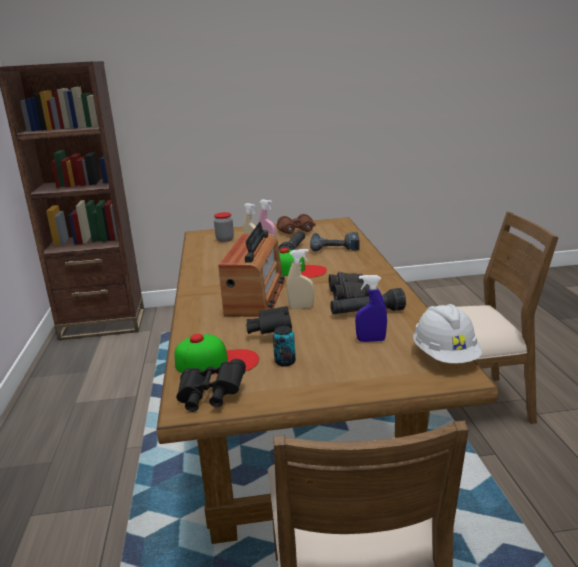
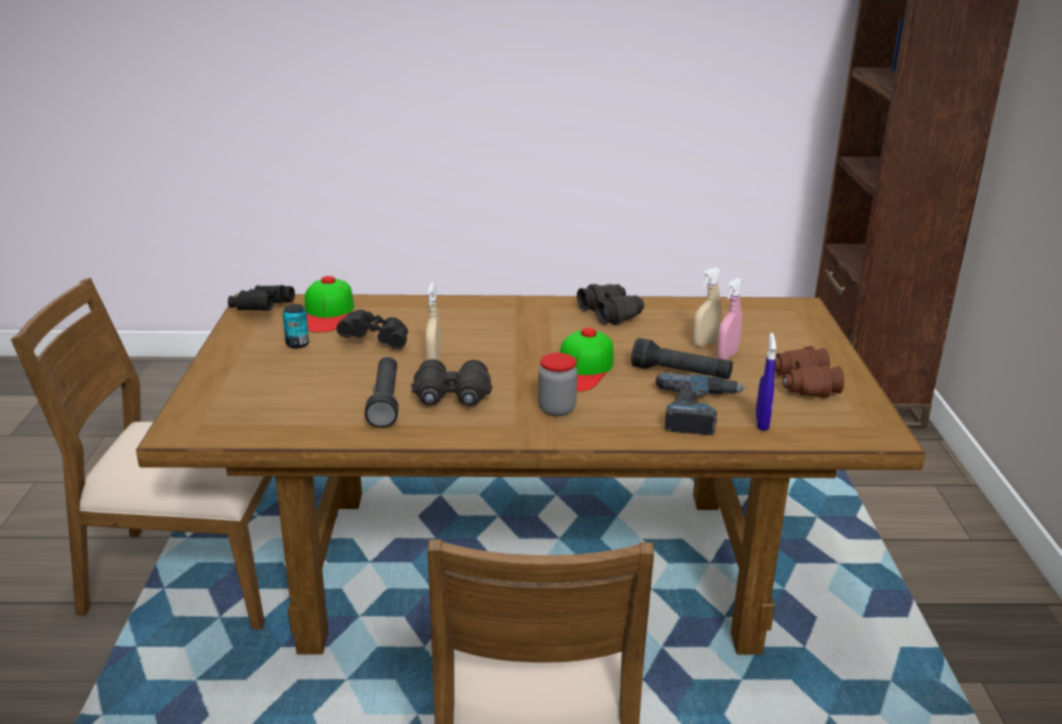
camera: 95 degrees right, 5 degrees up
jar [214,212,234,242] -> jar moved to [538,353,578,416]
radio [218,222,285,317] -> none
blue spray bottle [355,275,387,342] -> blue spray bottle moved to [756,333,776,431]
white hard hat [413,304,482,364] -> none
none -> black binoculars [577,284,644,325]

